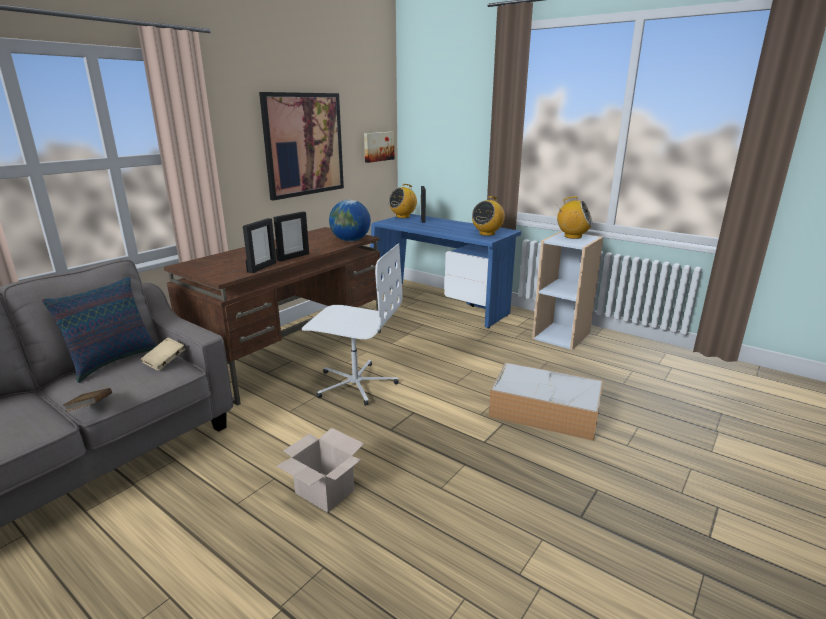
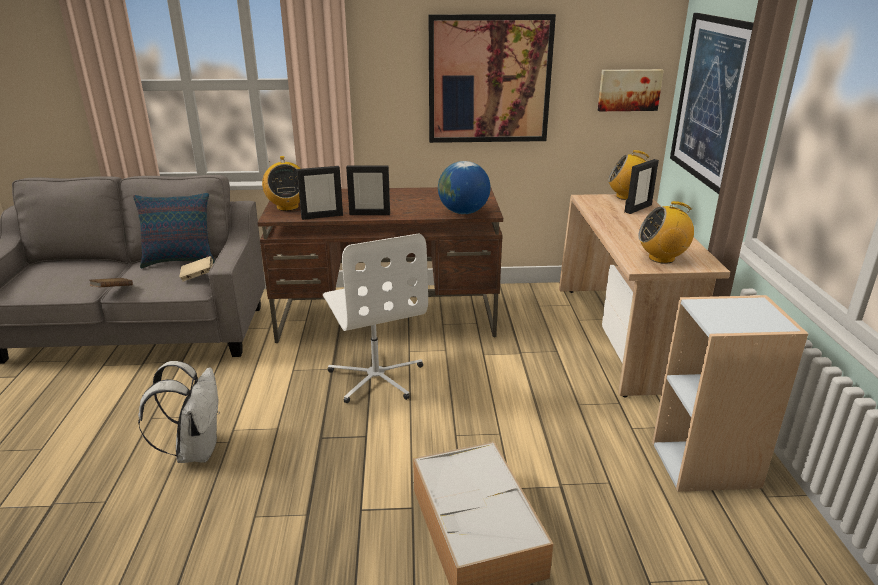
camera: 50 degrees right, 5 degrees up
cardboard box [277,428,364,513] -> white backpack [138,361,220,463]
blue desk [370,214,521,328] -> beige desk [559,194,730,398]
radio [556,196,593,239] -> radio moved to [262,156,301,211]
none -> picture [670,13,754,194]

